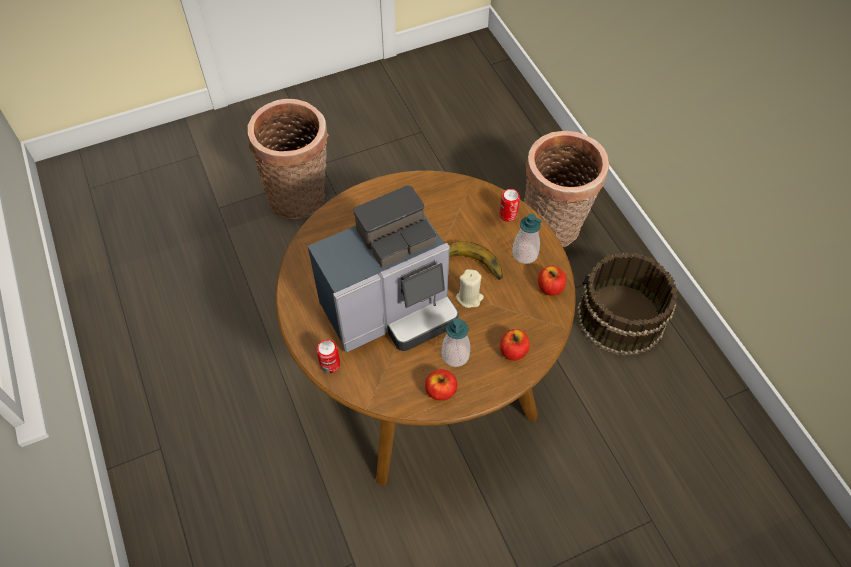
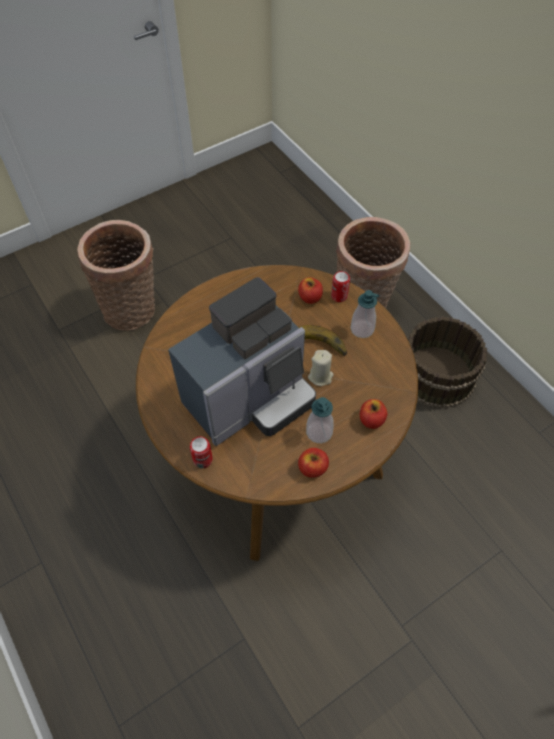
camera: 10 degrees left, 0 degrees up
apple [538,266,566,296] -> apple moved to [298,277,323,304]

